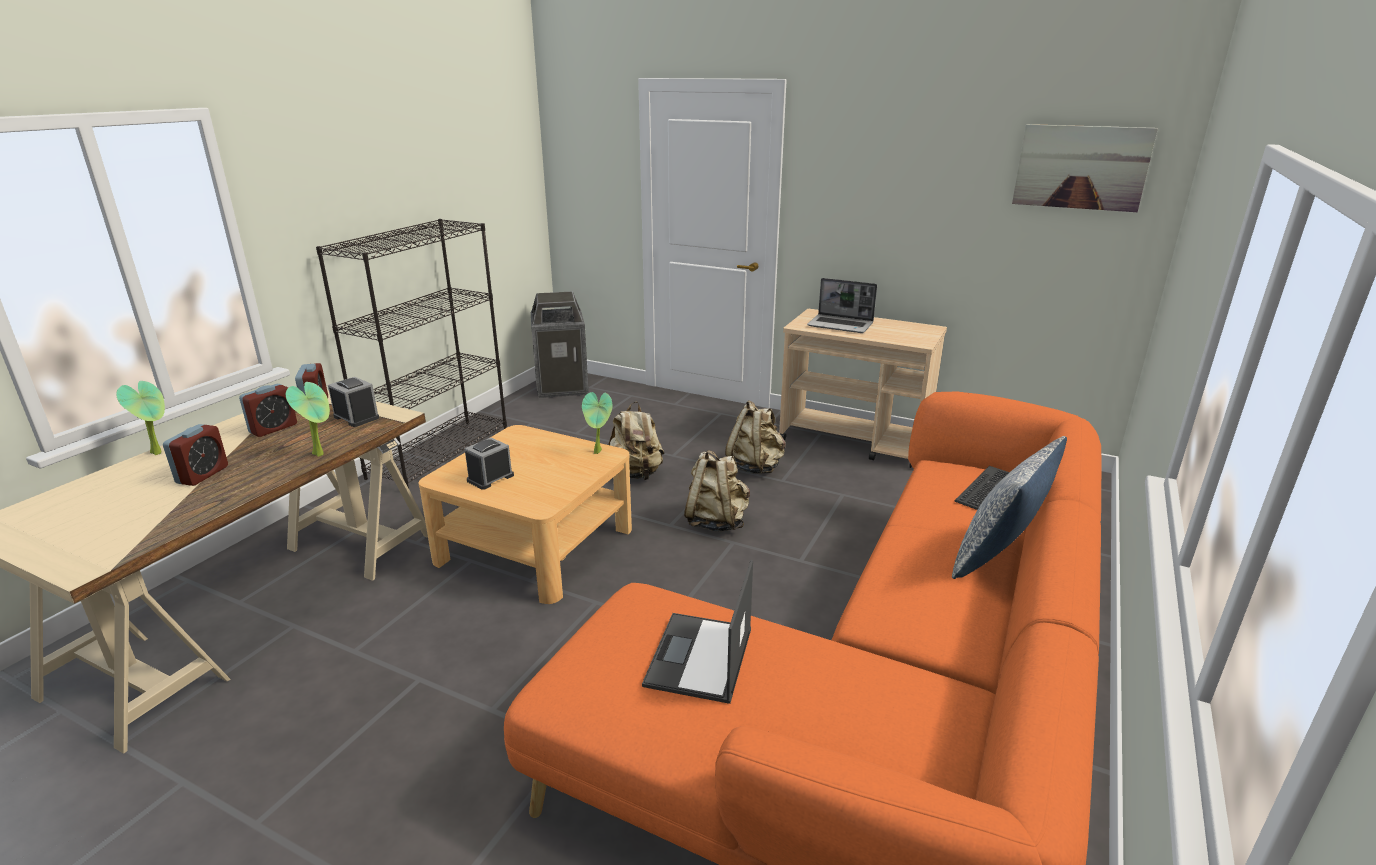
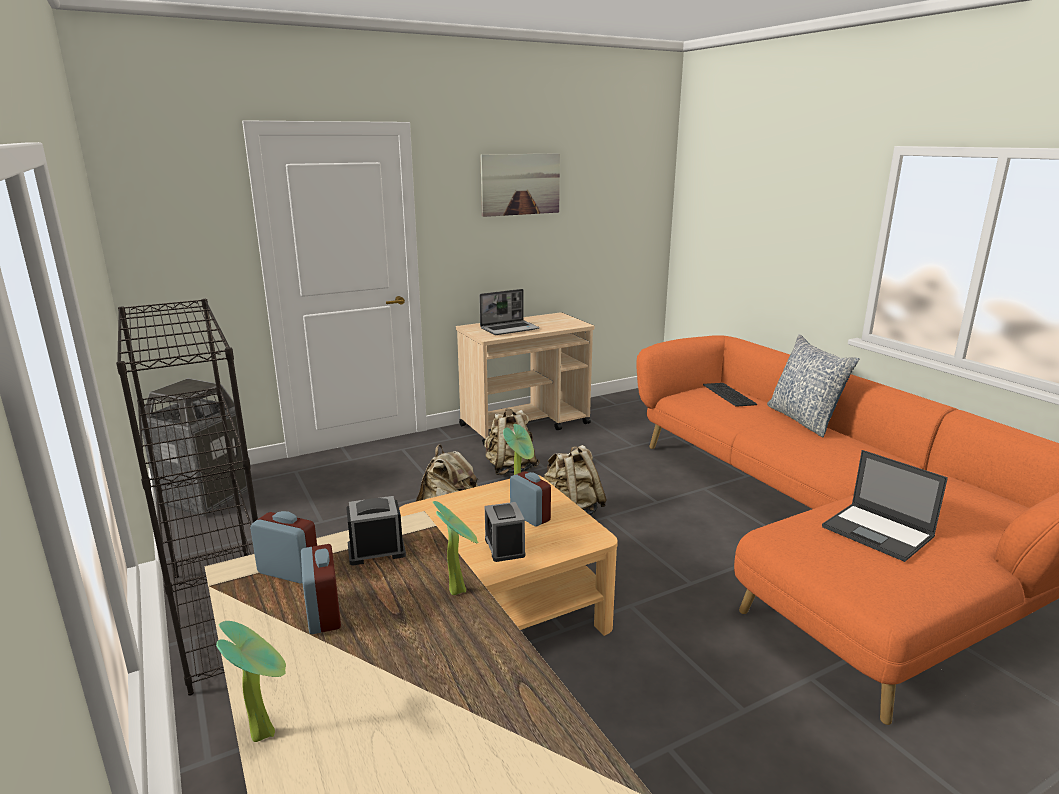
camera: 55 degrees left, 5 degrees down
alarm clock [163,424,228,486] -> alarm clock moved to [510,471,551,526]
picture [1012,124,1158,212] -> picture moved to [480,153,560,217]

